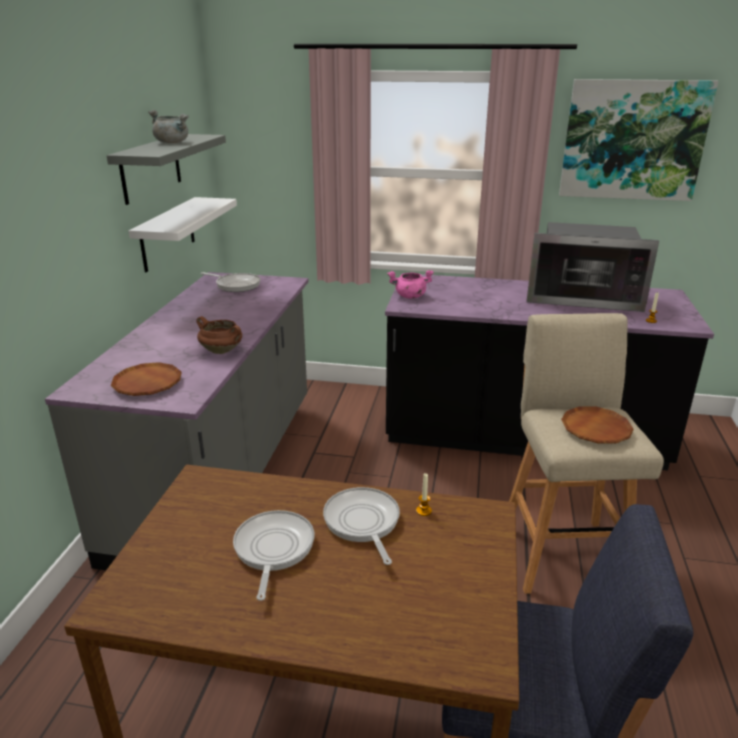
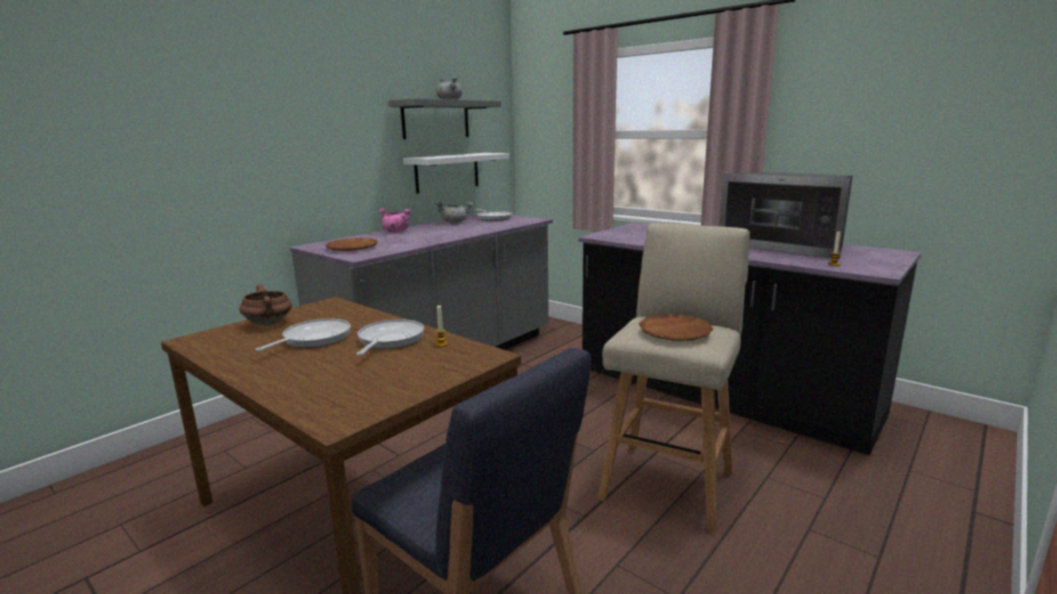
camera: 30 degrees right, 10 degrees down
brown cooking pot [197,316,242,354] -> brown cooking pot moved to [239,284,292,326]
pink cooking pot [387,270,434,299] -> pink cooking pot moved to [379,208,411,232]
picture [559,79,718,201] -> none
none -> grey cooking pot [436,202,473,223]

